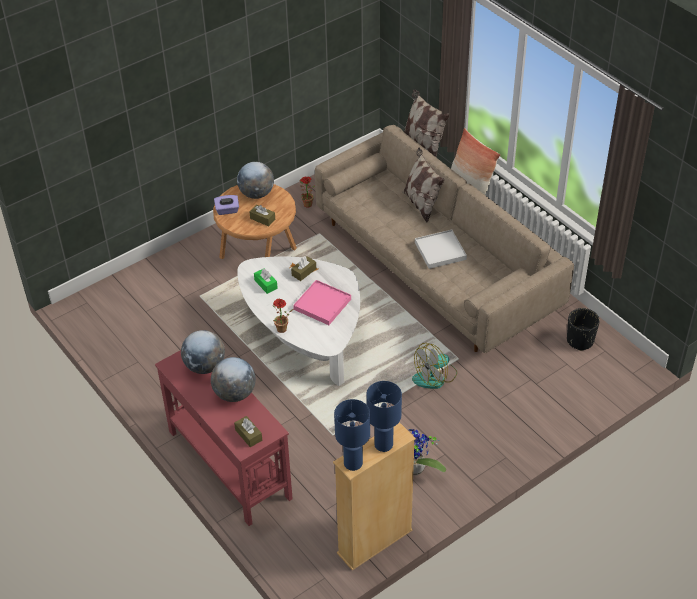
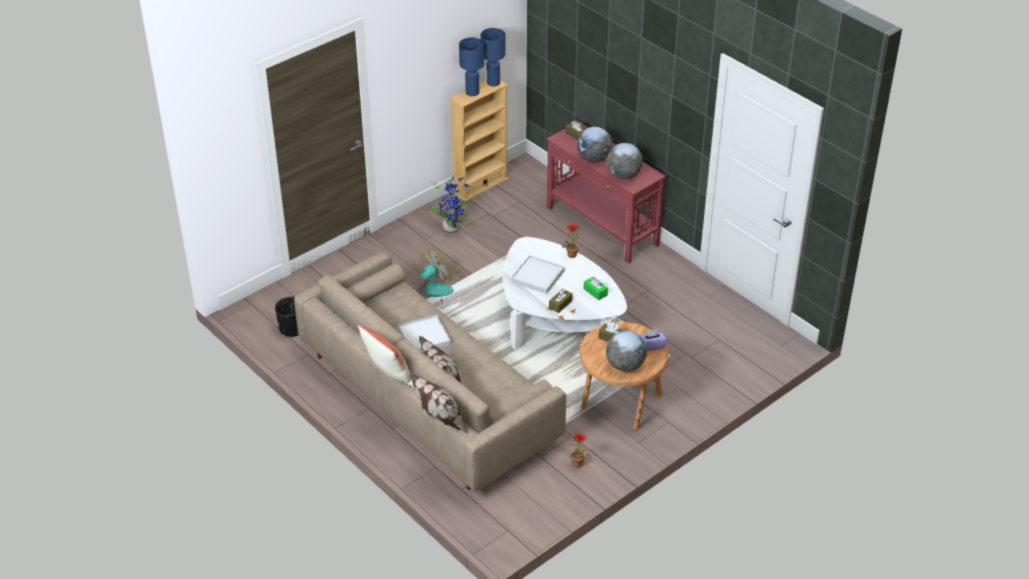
camera: 175 degrees right, 5 degrees down
pink tray [293,280,351,325] -> white tray [511,255,565,294]

